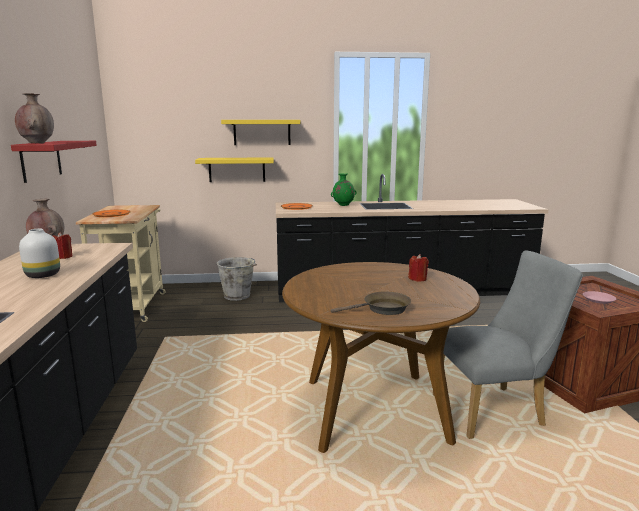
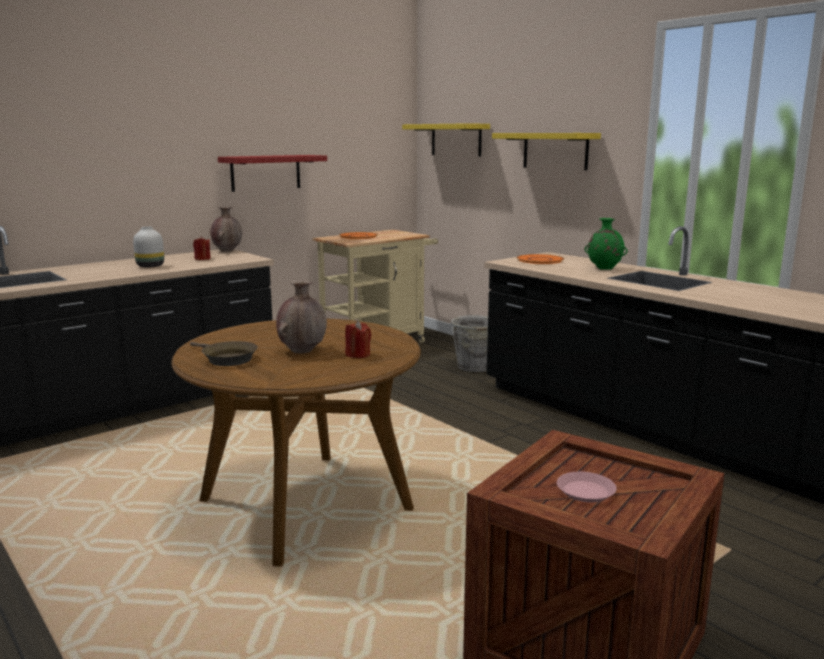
camera: 55 degrees right, 0 degrees up
brown vase [15,93,54,143] -> brown vase moved to [276,280,327,354]
yellow shelf [195,157,274,182] -> yellow shelf moved to [402,123,490,157]
grey chair [433,250,583,439] -> none

